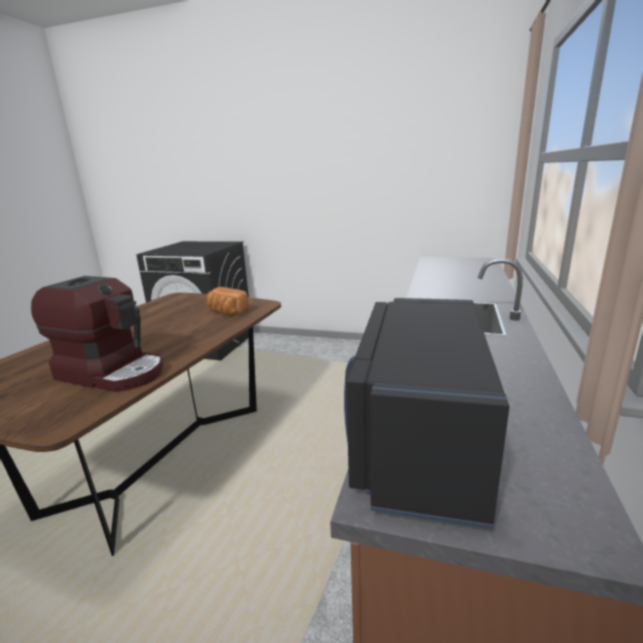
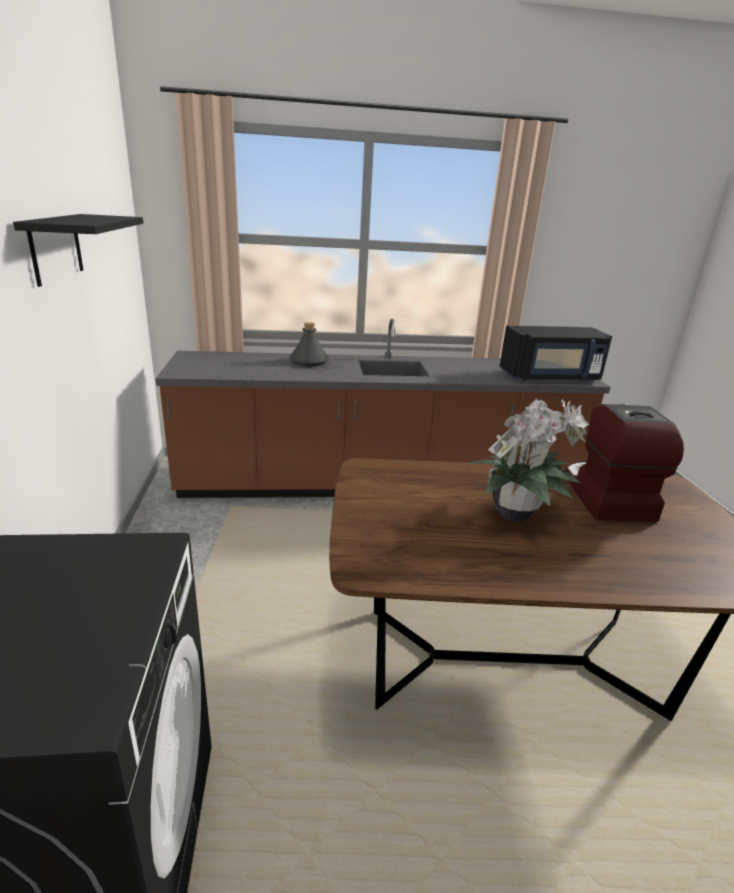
camera: 115 degrees left, 5 degrees up
bread [206,287,249,315] -> none
none -> black shelf [13,214,143,287]
none -> grey bottle [289,322,329,366]
none -> potted plant [466,397,590,522]

